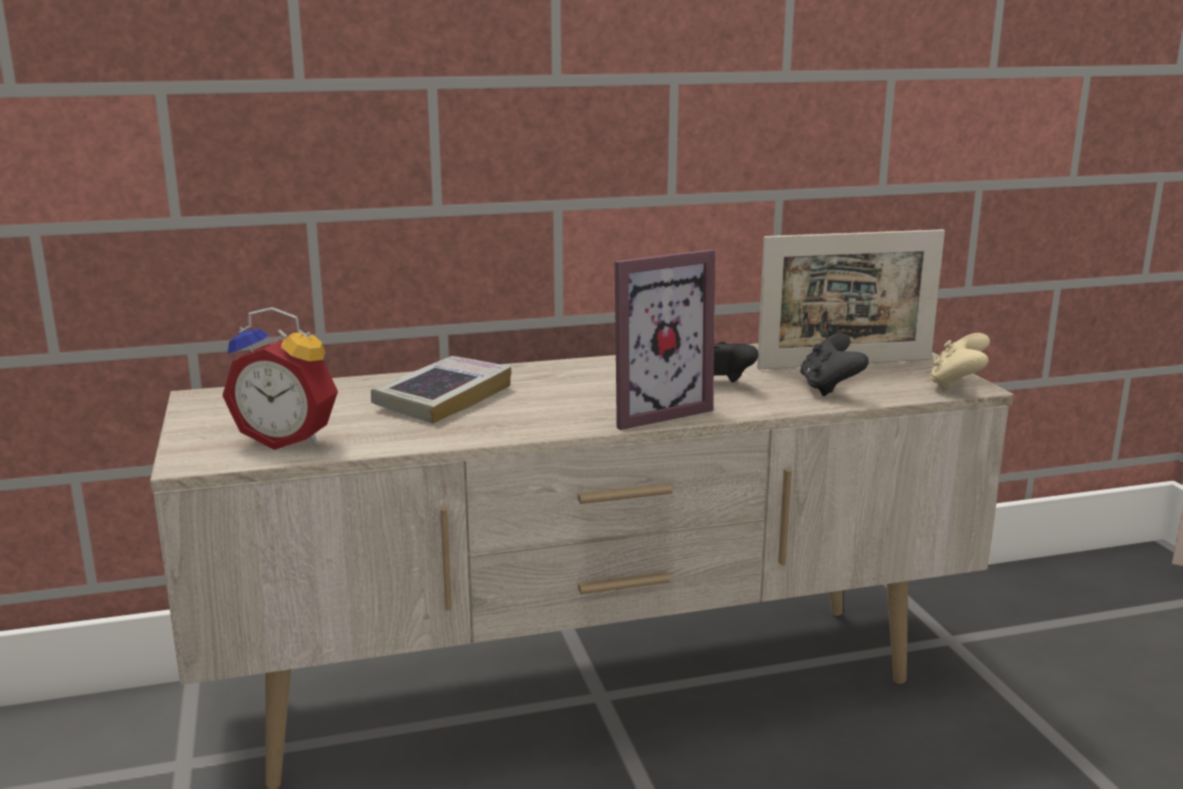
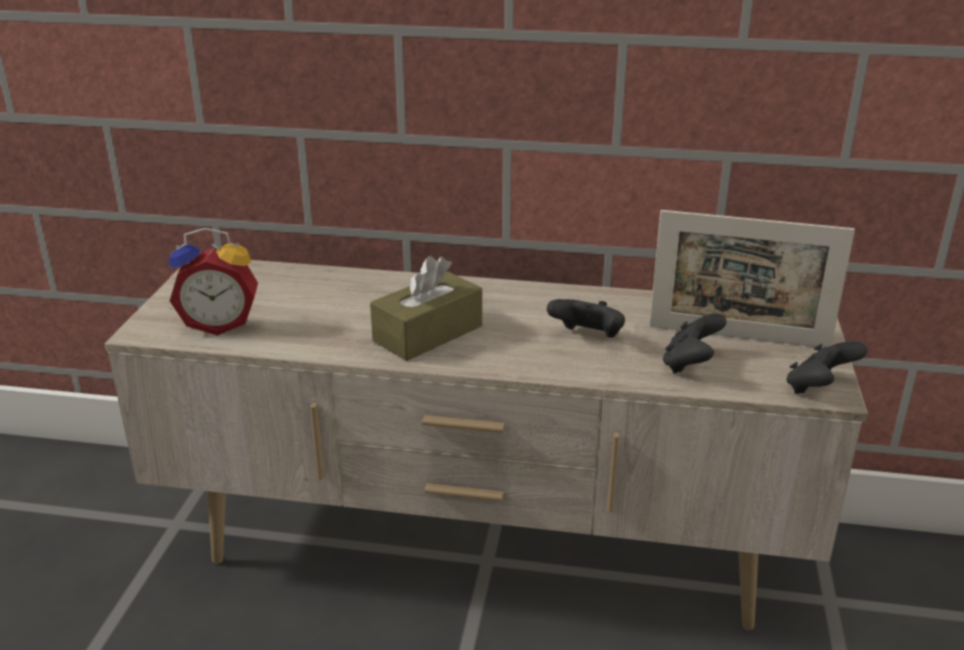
camera: 25 degrees right, 10 degrees up
alarm clock [222,307,338,450] -> alarm clock turned 45 degrees counterclockwise [169,228,258,336]
book [371,356,511,424] -> none
picture frame [615,249,716,430] -> none
beige game controller [929,333,990,392] -> black game controller [786,341,867,394]
none -> brown tissue box [370,256,482,361]

